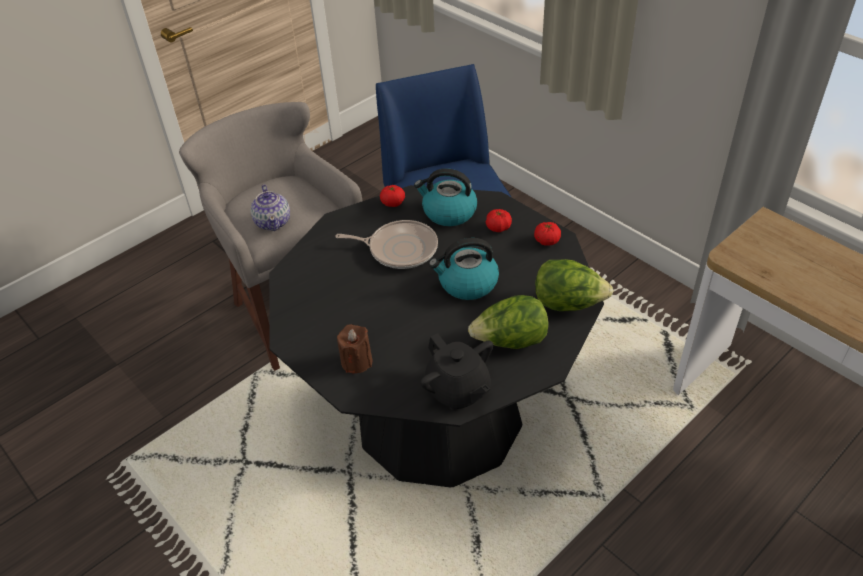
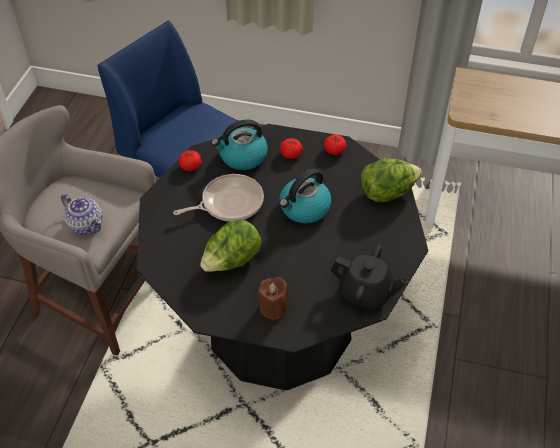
camera: 35 degrees left, 5 degrees up
lettuce [468,295,549,349] -> lettuce moved to [200,220,262,272]

